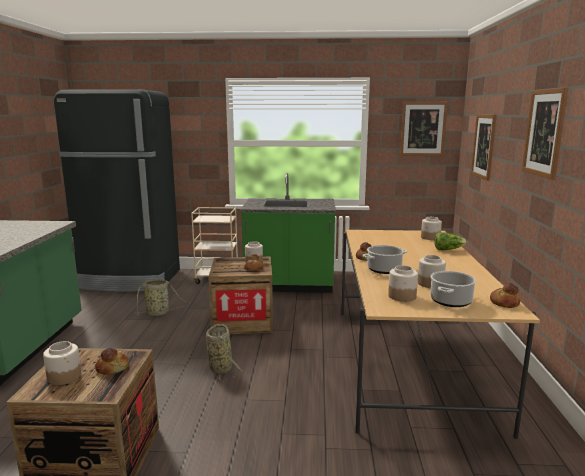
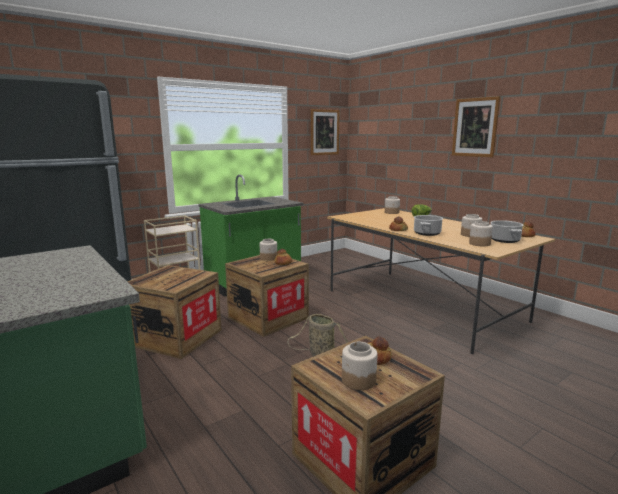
camera: 40 degrees left, 0 degrees up
basket [134,280,191,316] -> crate [127,265,221,359]
picture [471,114,497,181] -> none

